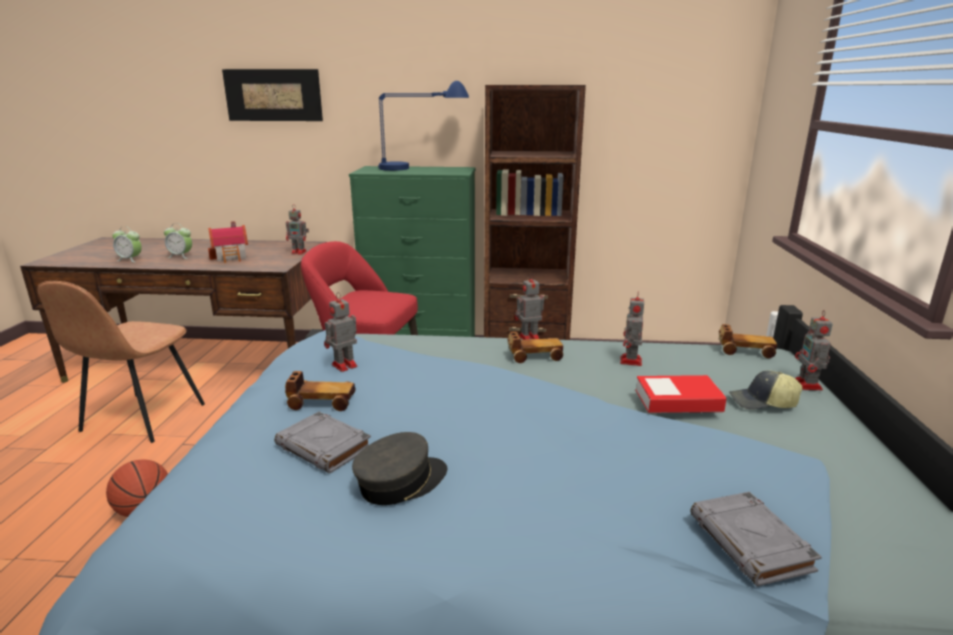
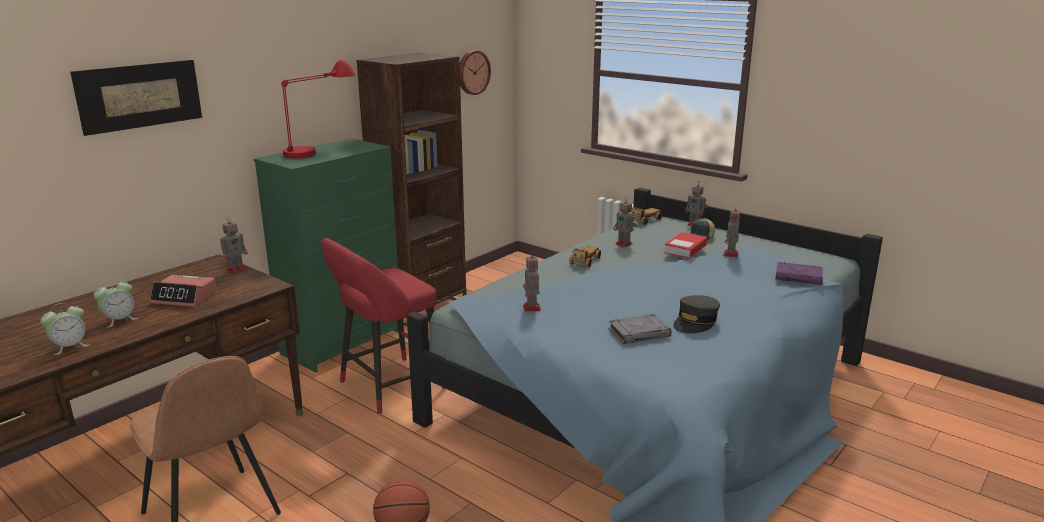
camera: 55 degrees left, 0 degrees up
toy house [208,221,248,263] -> alarm clock [150,275,216,307]
toy car [285,371,356,411] -> none
grey cap [352,432,447,505] -> grey cap turned 135 degrees counterclockwise [673,295,720,333]
blue table lamp [378,81,469,171] -> red table lamp [281,60,355,159]
toy robot [515,273,544,340] -> toy robot moved to [723,209,740,258]
grey book [690,492,822,586] -> purple book [775,262,823,285]
none -> wall clock [460,51,491,95]

